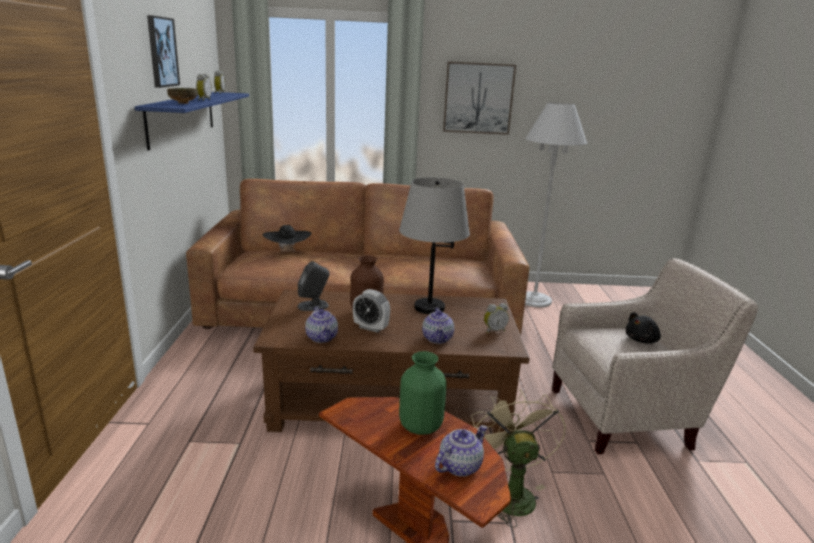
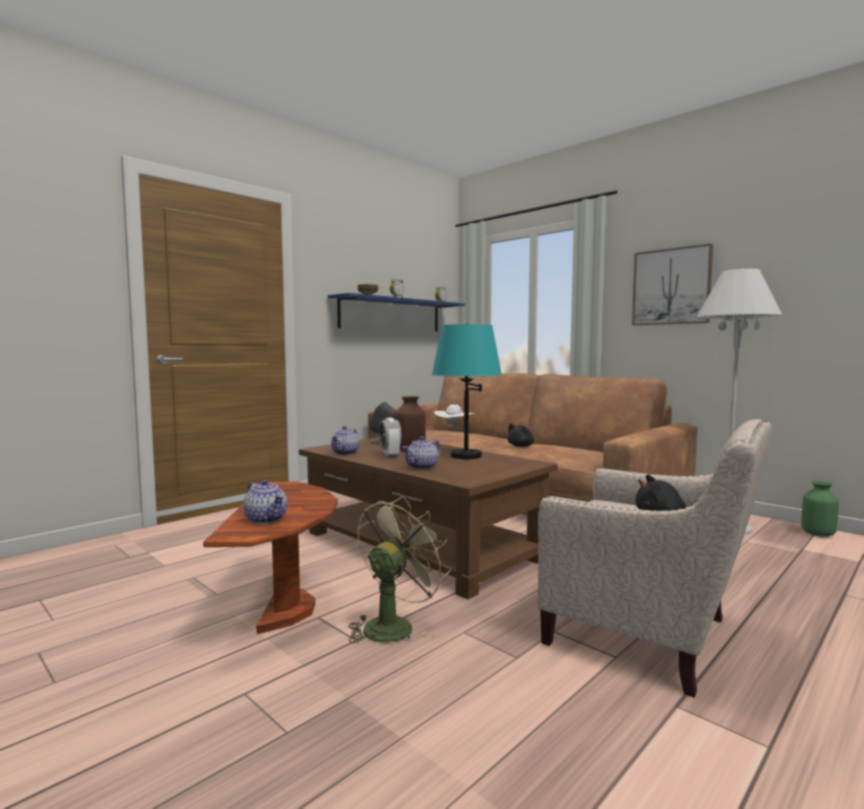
camera: 45 degrees right, 15 degrees down
picture [147,15,180,88] -> none
black hat [262,225,312,252] -> white hat [434,404,474,429]
grey table lamp [399,177,470,314] -> turquoise table lamp [432,323,502,459]
green vase [399,351,447,435] -> green vase moved to [801,481,839,537]
teapot [435,425,487,477] -> teapot turned 45 degrees clockwise [243,479,287,524]
alarm clock [484,303,509,333] -> none
none -> black plush toy [507,423,534,447]

